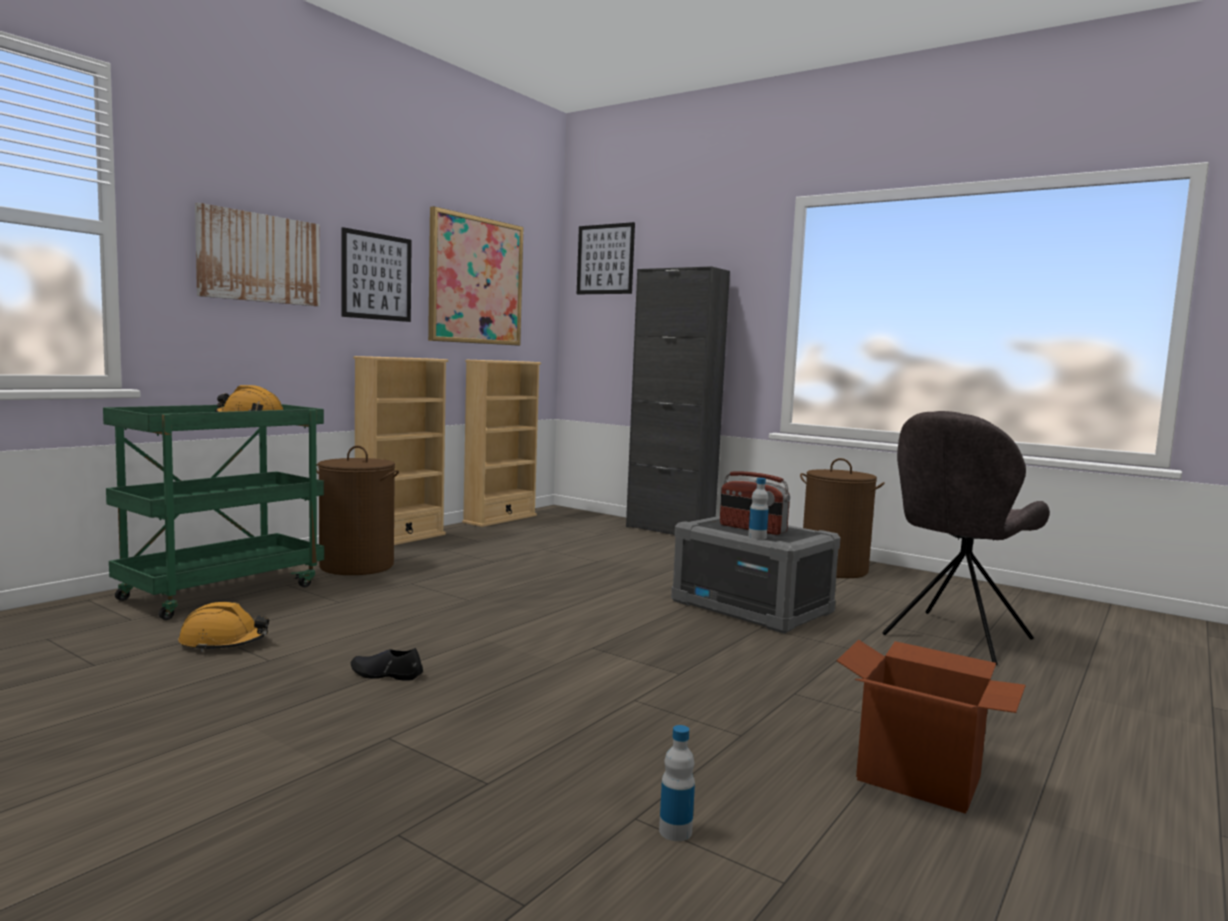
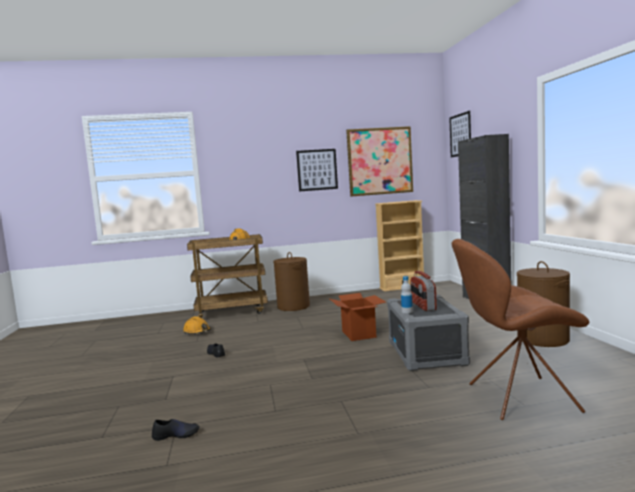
camera: 45 degrees right, 0 degrees up
green cart [103,404,324,620] -> brown cart [187,234,268,318]
picture [195,203,320,306] -> none
beige bookcase [353,356,448,545] -> none
bottle [659,725,695,841] -> black shoe [152,419,200,441]
cardboard box [837,639,1026,814] -> cardboard box moved to [330,293,386,341]
grey chair [882,411,1050,665] -> brown chair [452,239,590,420]

